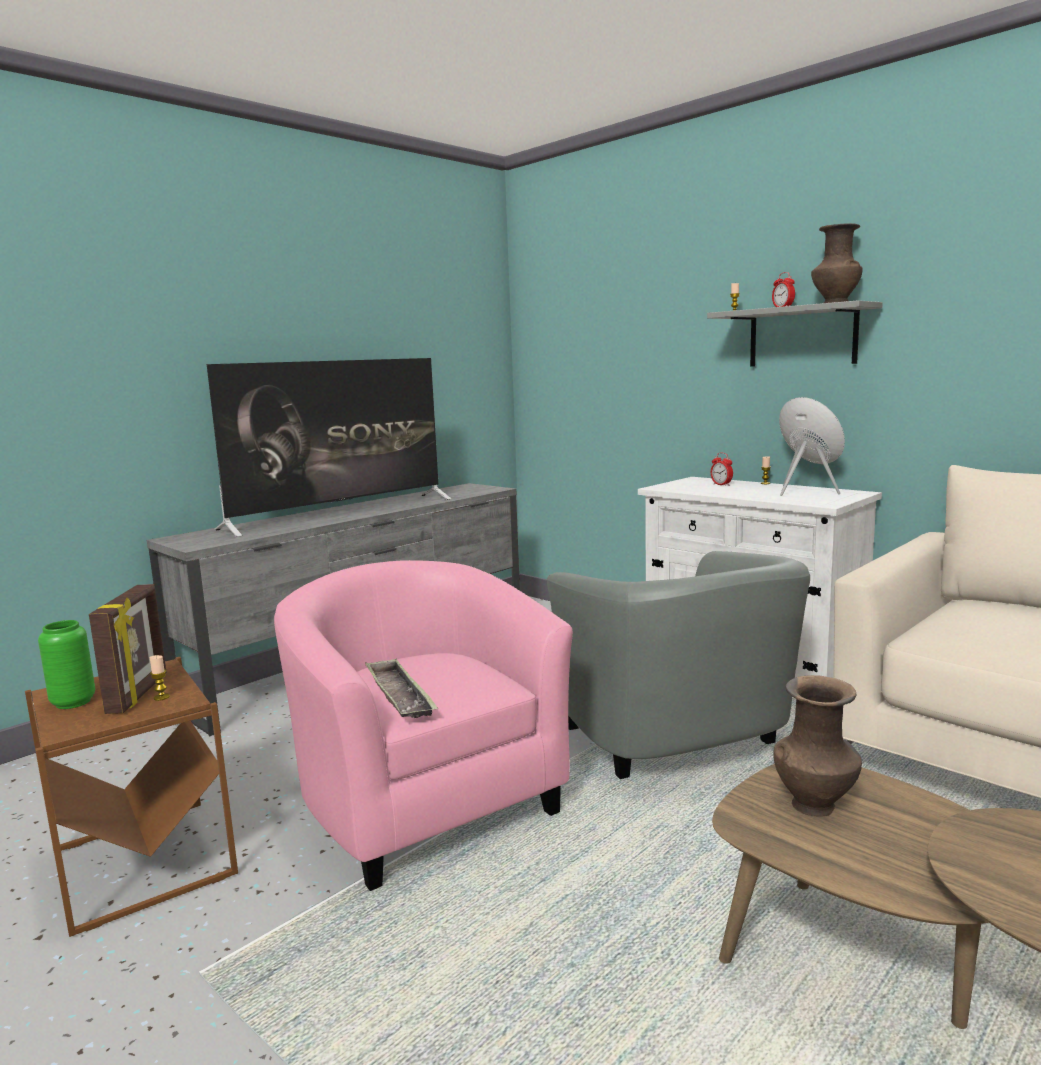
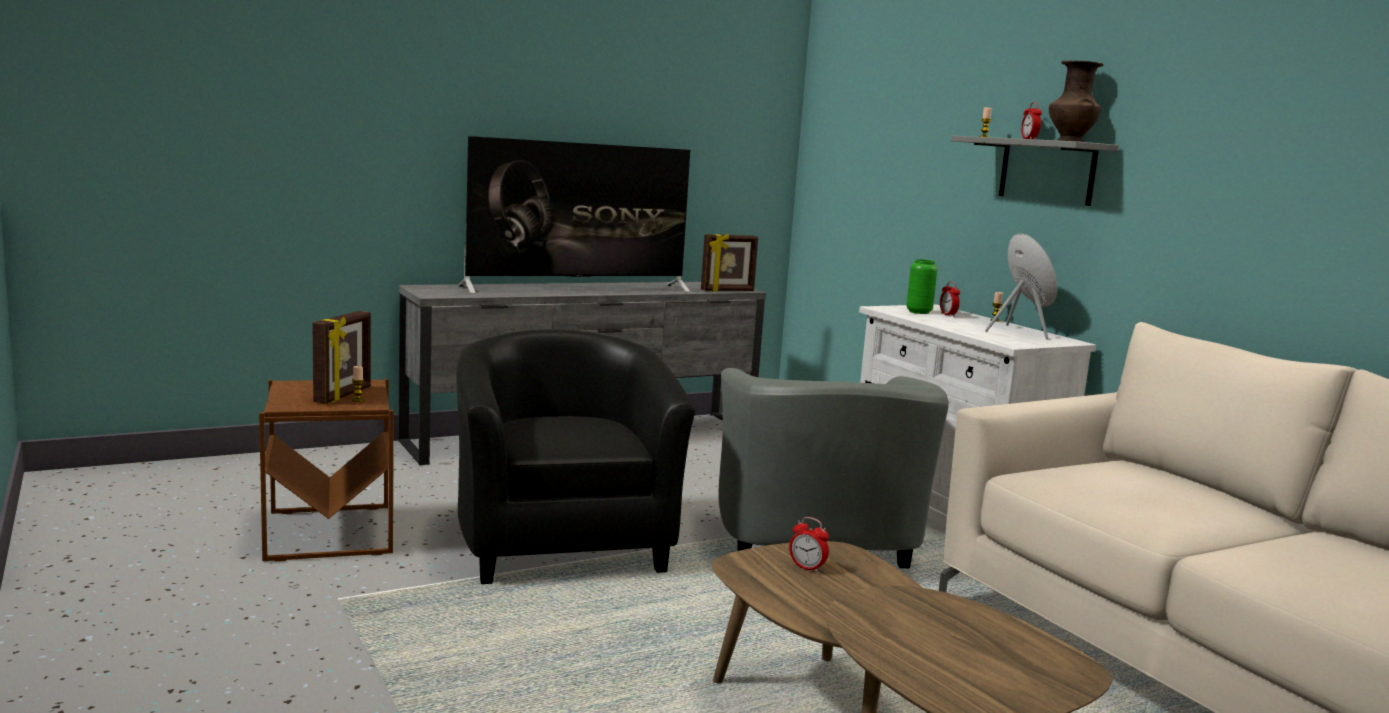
camera: 15 degrees right, 0 degrees up
green vase [38,620,95,709] -> green vase moved to [906,259,938,314]
pink armchair [274,560,573,891] -> black armchair [456,329,695,584]
tray [365,658,438,718] -> none
brown vase [773,675,862,817] -> alarm clock [789,517,829,573]
none -> picture frame [701,234,758,292]

